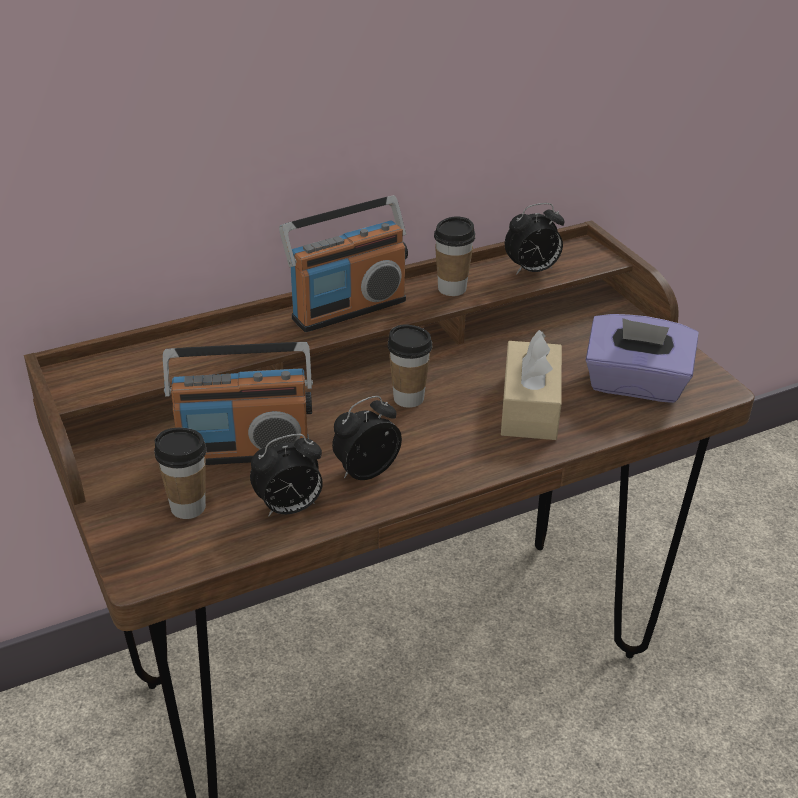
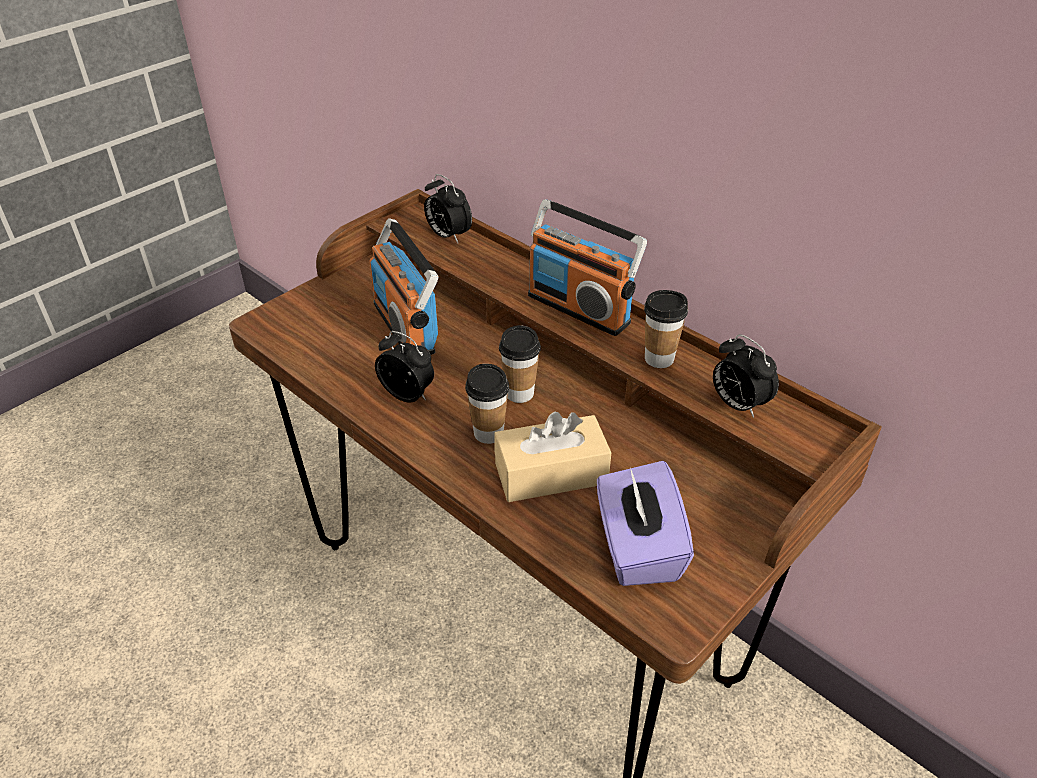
camera: 70 degrees right, 5 degrees up
cup [154,428,206,519] -> cup moved to [465,364,509,444]
alarm clock [250,434,323,517] -> alarm clock moved to [424,174,472,243]

